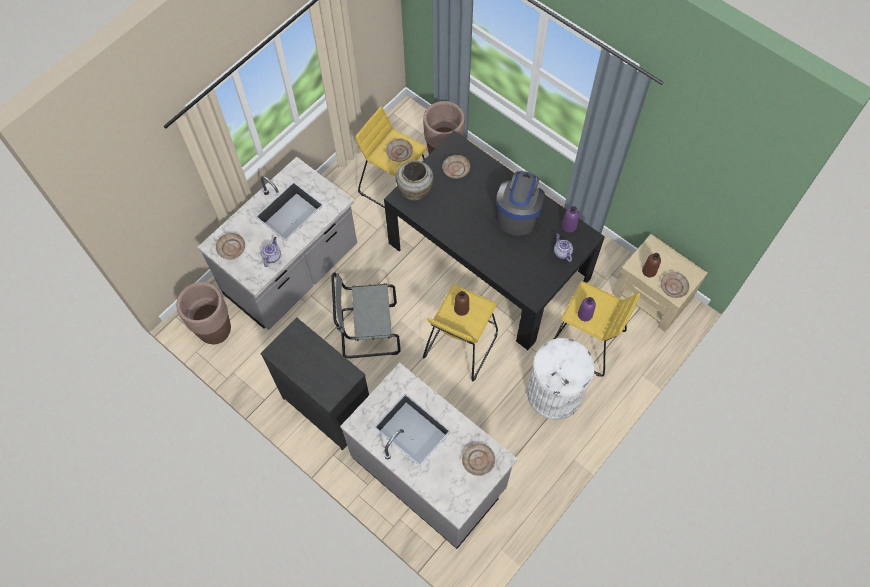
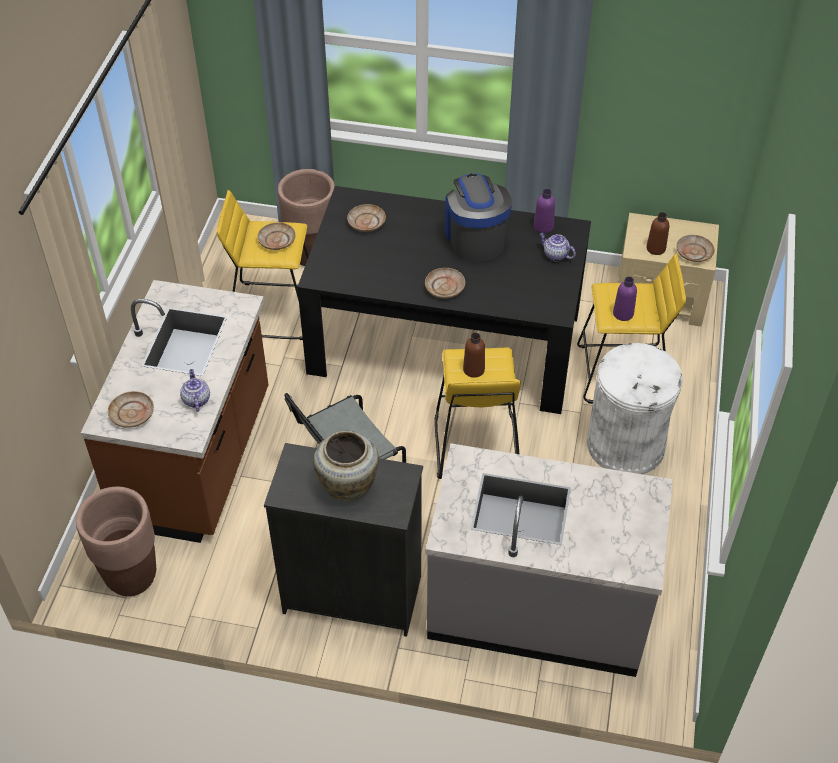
camera: 30 degrees left, 15 degrees down
grey counter [198,157,357,330] -> brown counter [81,280,269,543]
beige vase [396,160,433,201] -> beige vase moved to [313,431,379,501]
beige plate [462,443,495,476] -> beige plate moved to [425,268,465,298]

